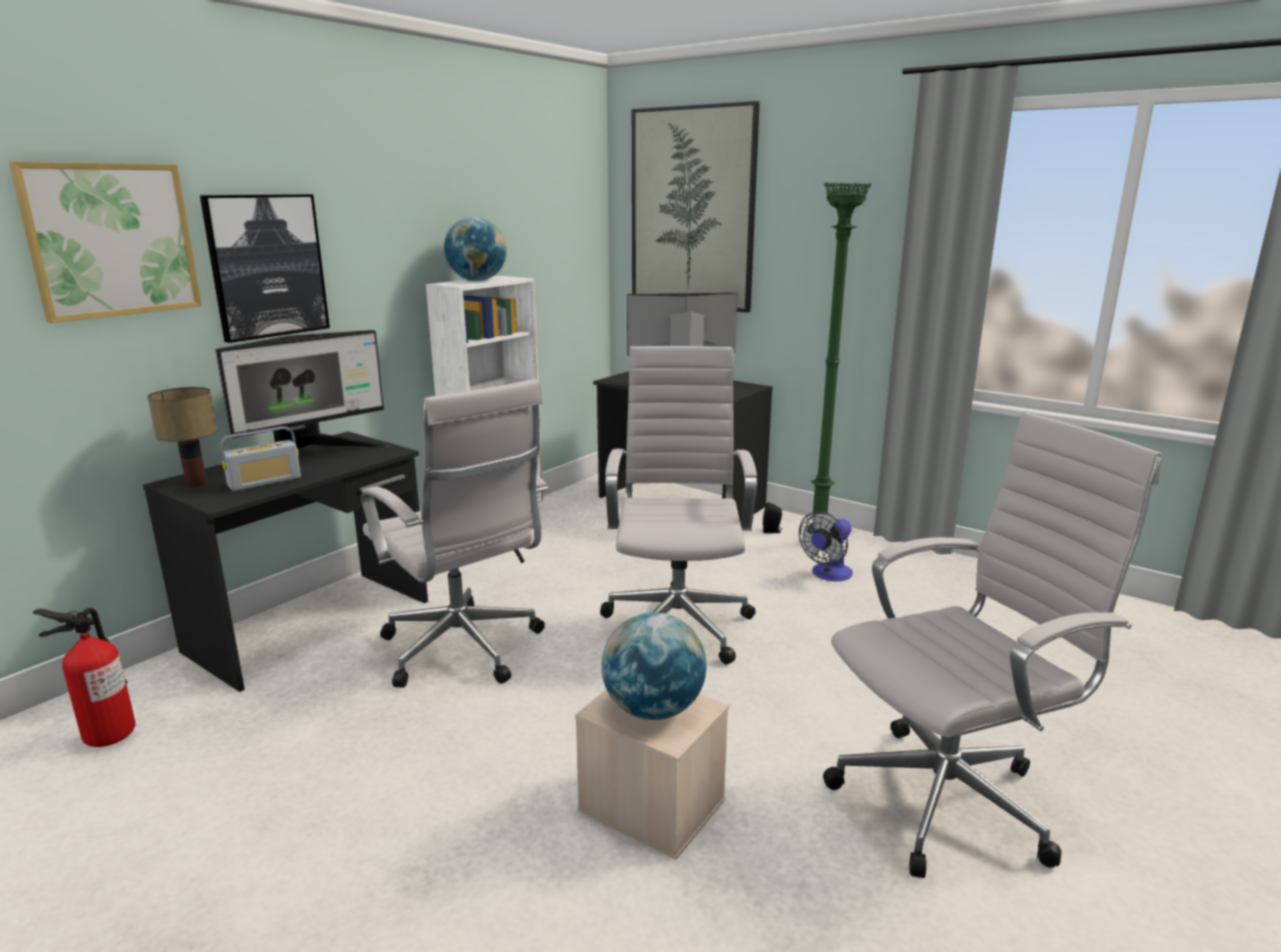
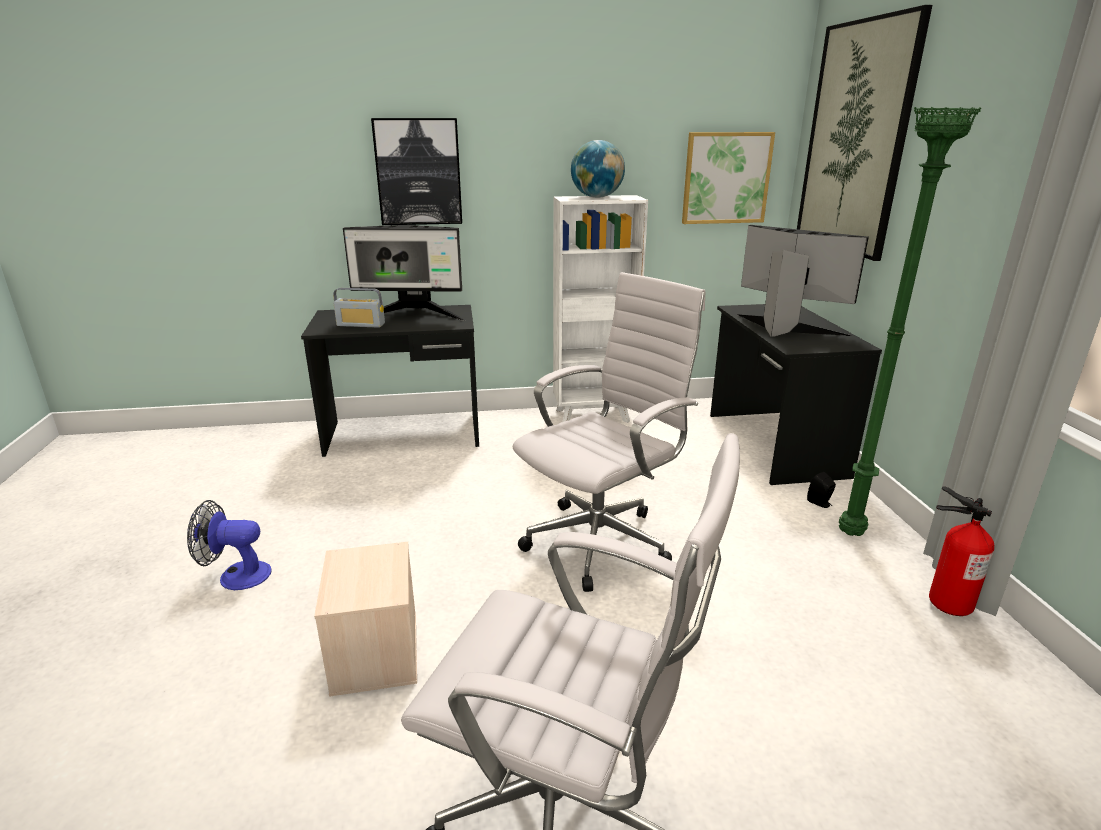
camera: 45 degrees right, 5 degrees up
picture [9,161,202,323] -> picture moved to [682,132,775,224]
fire extinguisher [33,608,135,747] -> fire extinguisher moved to [929,486,994,616]
table lamp [147,387,217,487] -> none
white office chair [361,379,548,688] -> none
globe [601,612,707,720] -> none
fan [799,511,853,581] -> fan moved to [187,500,271,590]

